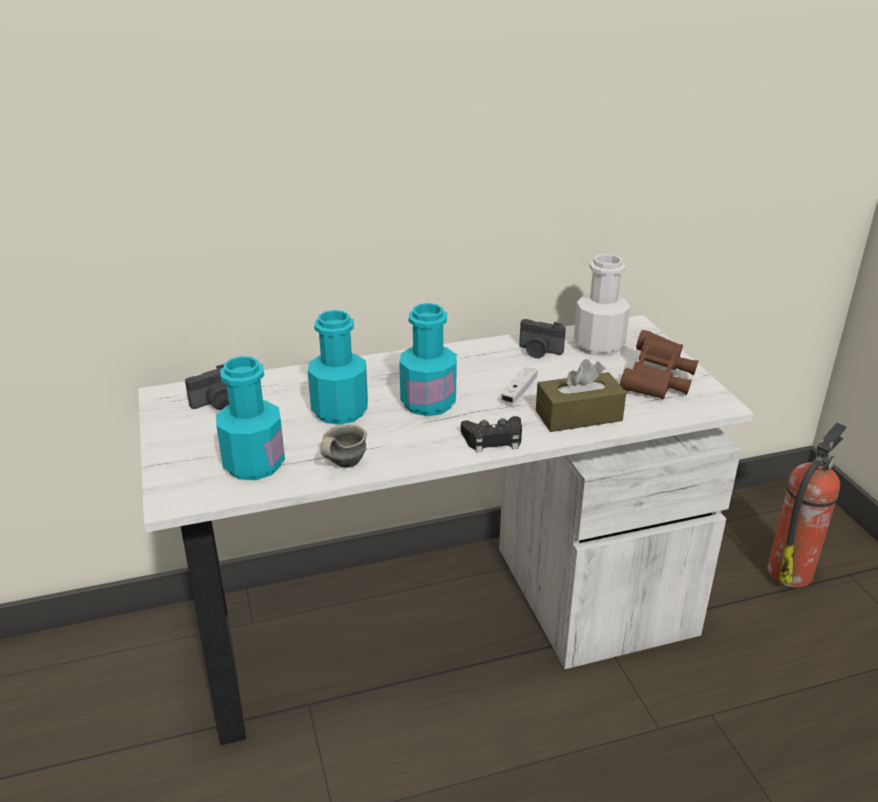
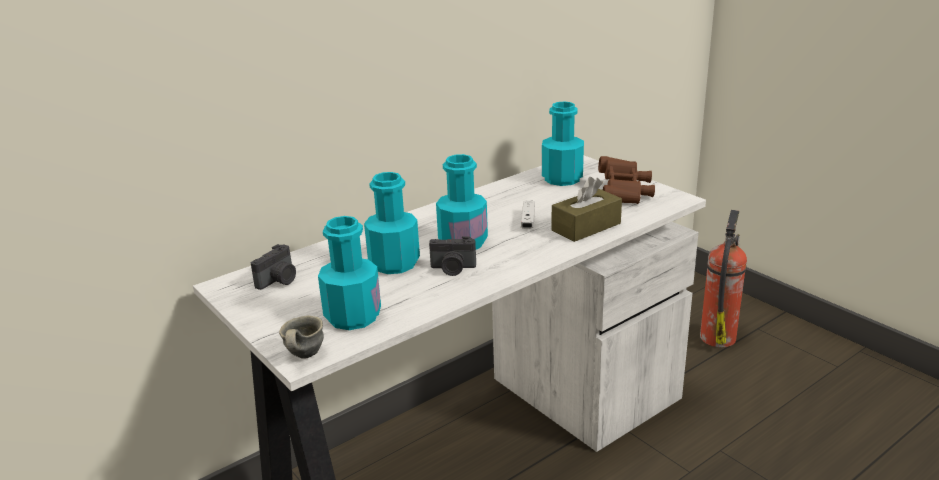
camera: 20 degrees left, 5 degrees down
grey mug [320,424,367,468] -> grey mug moved to [279,316,324,359]
black game controller [461,416,522,453] -> none
camera [519,319,566,358] -> camera moved to [429,236,476,276]
white bottle [574,254,630,356] -> turquoise bottle [542,101,584,186]

